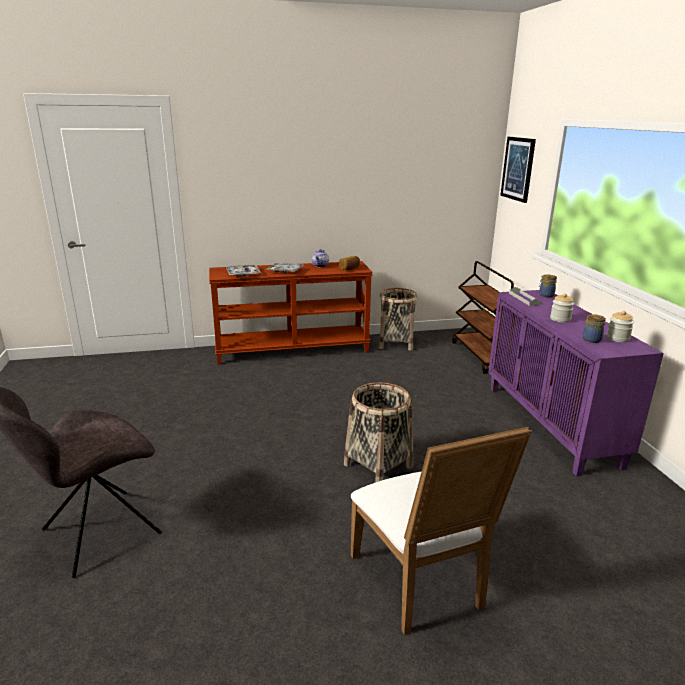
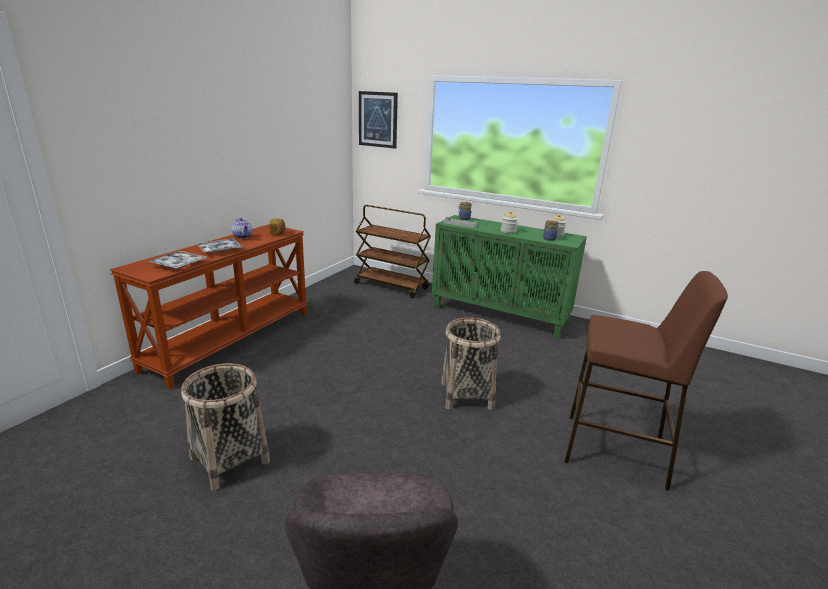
camera: 50 degrees left, 0 degrees up
white chair [351,427,532,636] -> brown stool [564,271,728,491]
basket [379,288,418,351] -> basket moved to [181,363,270,490]
purple cabinet [488,290,664,477] -> green cabinet [432,215,587,339]

